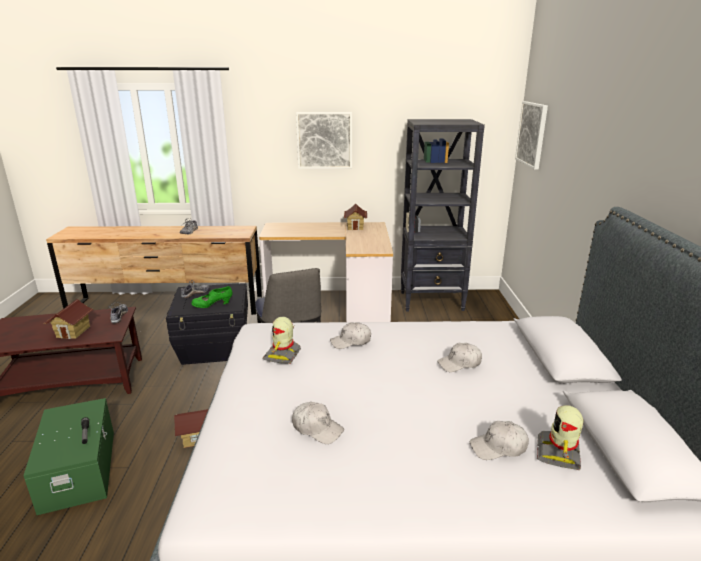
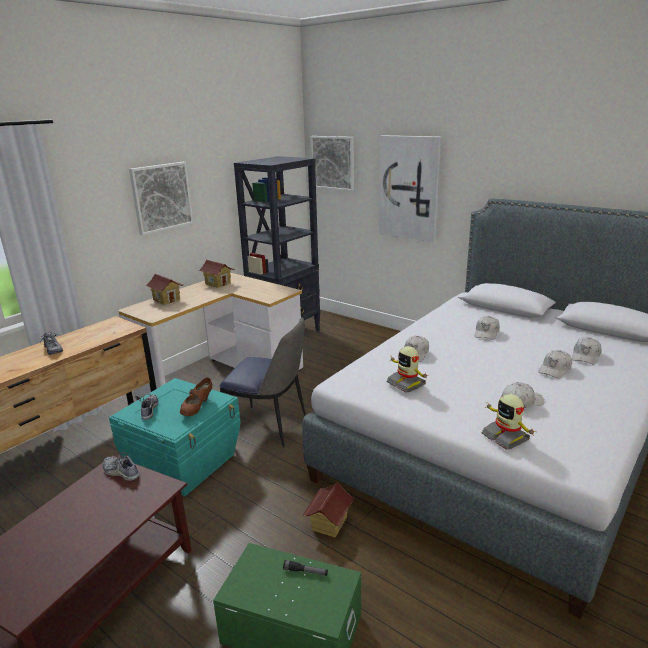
camera: 50 degrees left, 0 degrees up
toy house [44,299,94,339] -> toy house moved to [145,274,183,305]
black storage box [166,283,248,365] -> turquoise storage box [109,378,241,496]
green shoe [191,286,233,308] -> brown shoe [180,377,212,416]
toy robot [537,405,583,470] -> toy robot moved to [482,394,537,450]
none -> picture [379,135,442,242]
none -> white cap [538,350,572,379]

